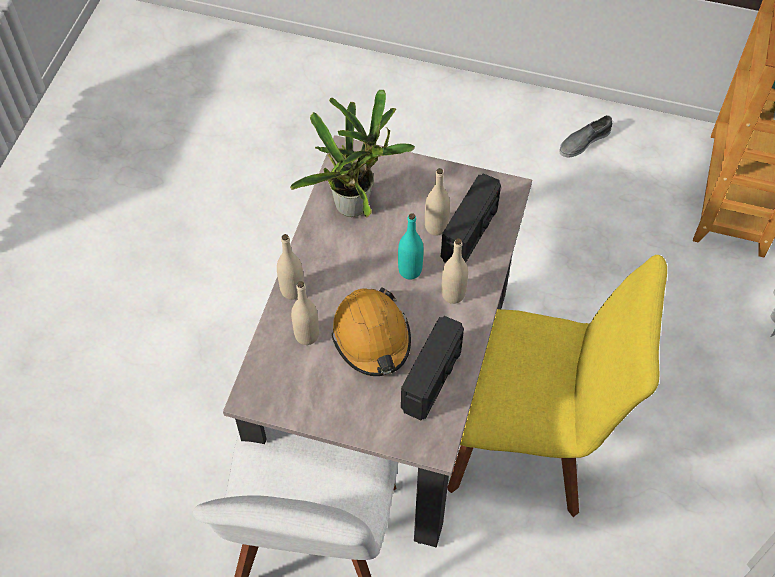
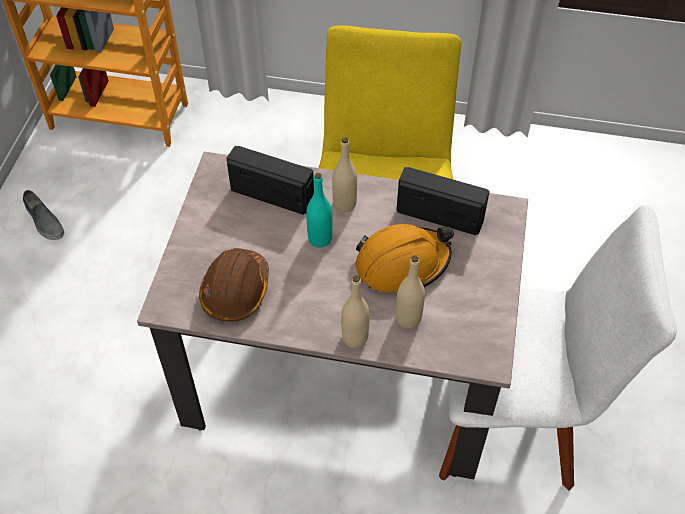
camera: 95 degrees left, 5 degrees down
potted plant [290,90,415,218] -> brown hard hat [199,248,269,322]
beige bottle [425,168,450,236] -> none

